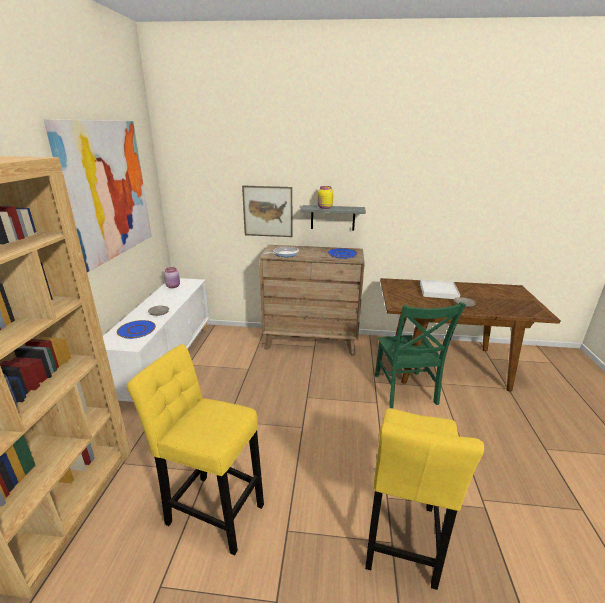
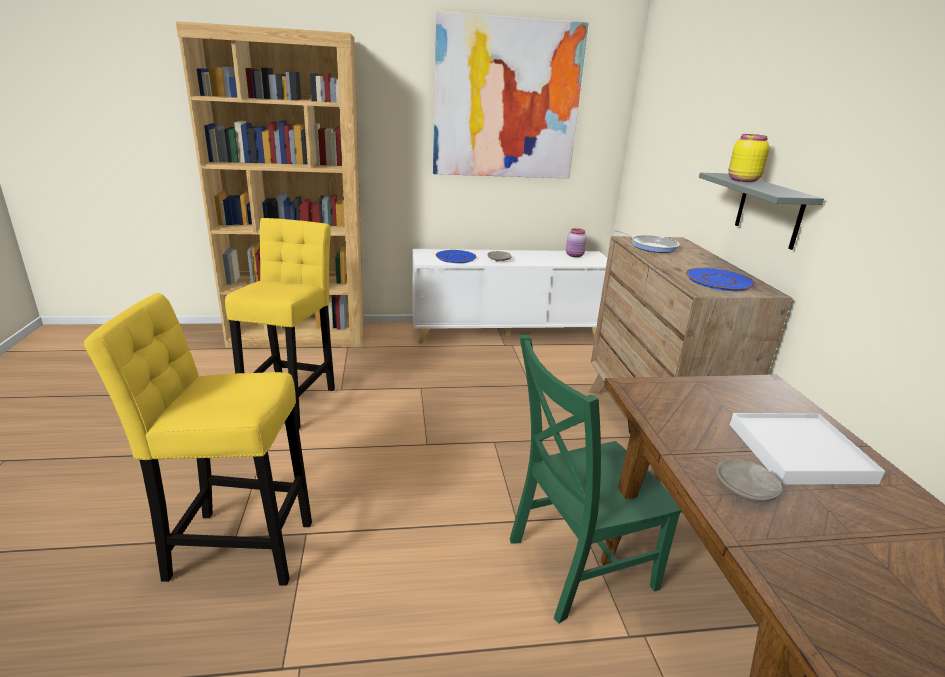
camera: 75 degrees right, 0 degrees up
picture [242,185,292,237] -> none

